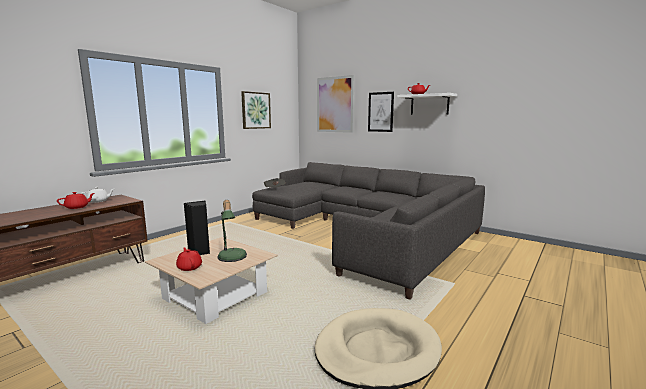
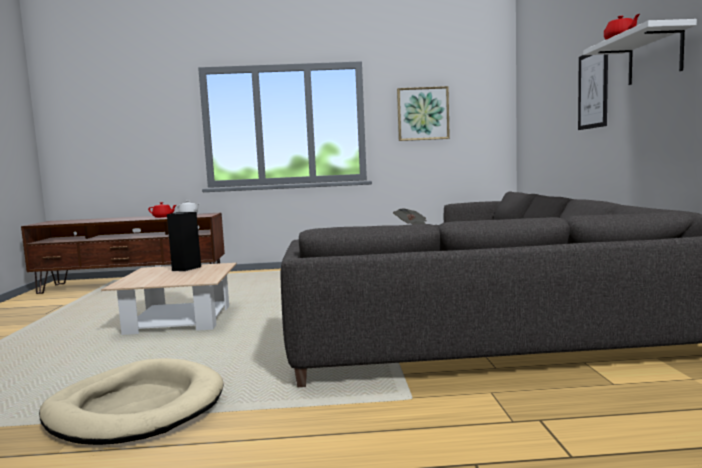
camera: 50 degrees right, 5 degrees down
red teapot [176,247,202,271] -> none
table lamp [217,200,247,262] -> none
picture [317,75,354,133] -> none

